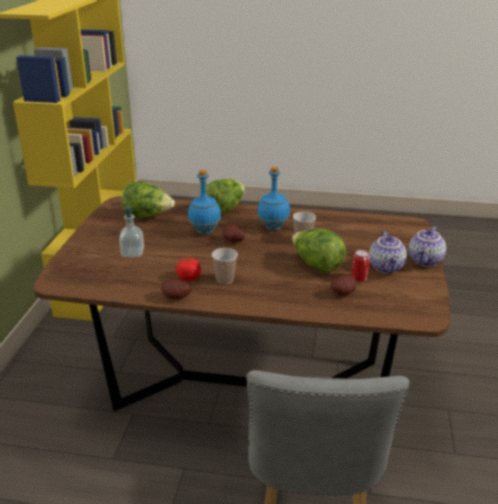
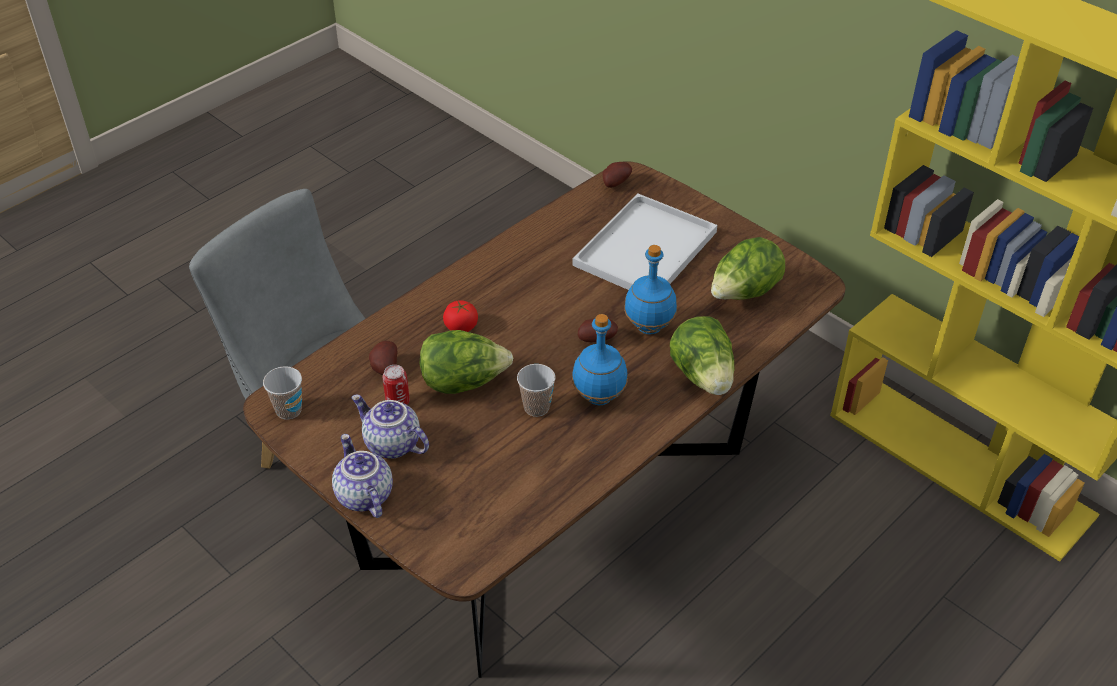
camera: 125 degrees right, 15 degrees up
soap dispenser [119,206,144,257] -> white tray [573,193,717,290]
potato [161,279,192,299] -> potato moved to [603,162,632,188]
tomato [176,257,201,281] -> tomato moved to [443,300,478,332]
cup [212,248,238,284] -> cup moved to [263,366,302,420]

